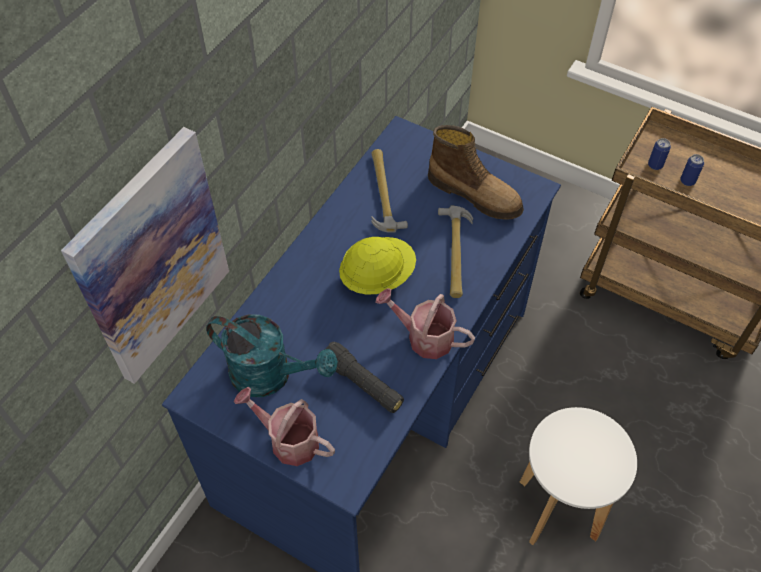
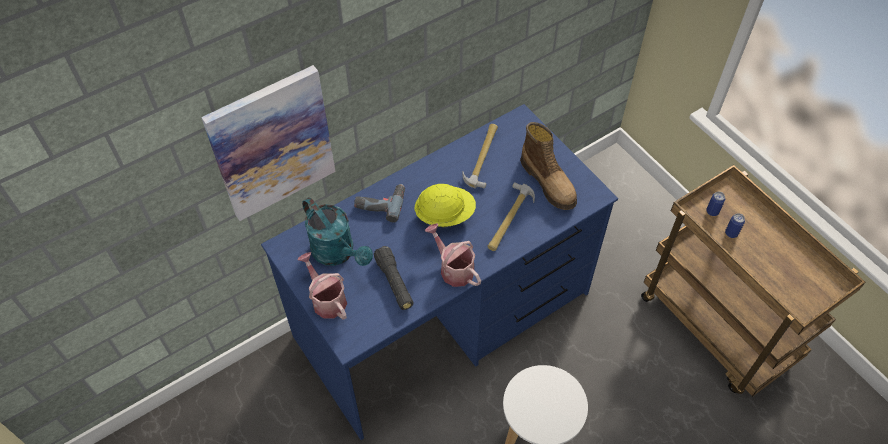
camera: 25 degrees right, 0 degrees up
none -> power drill [354,184,405,222]

